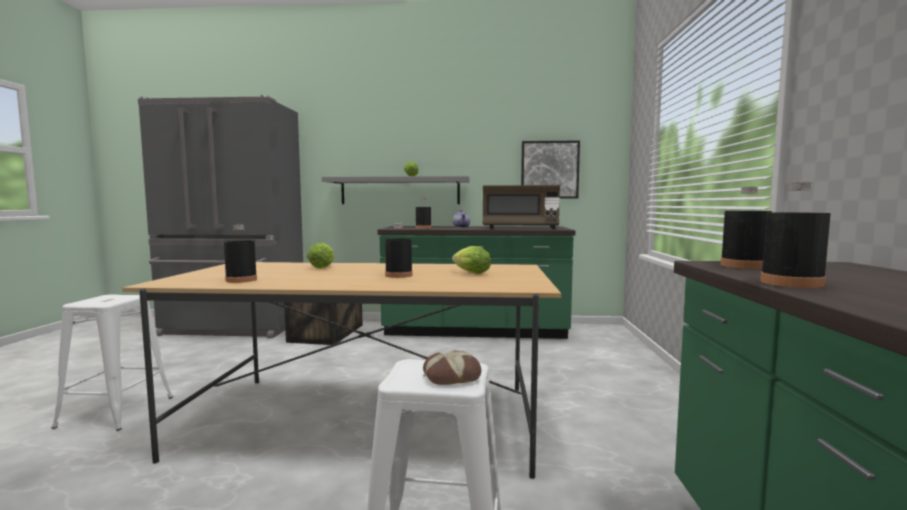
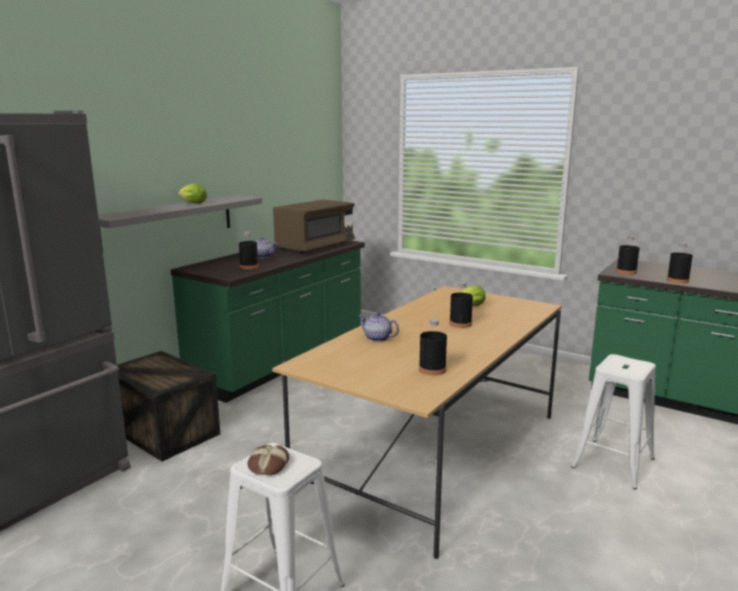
camera: 60 degrees left, 10 degrees up
lettuce [307,243,334,268] -> teapot [359,312,399,342]
bread [423,351,481,385] -> bread moved to [247,445,289,475]
picture [521,141,580,198] -> none

